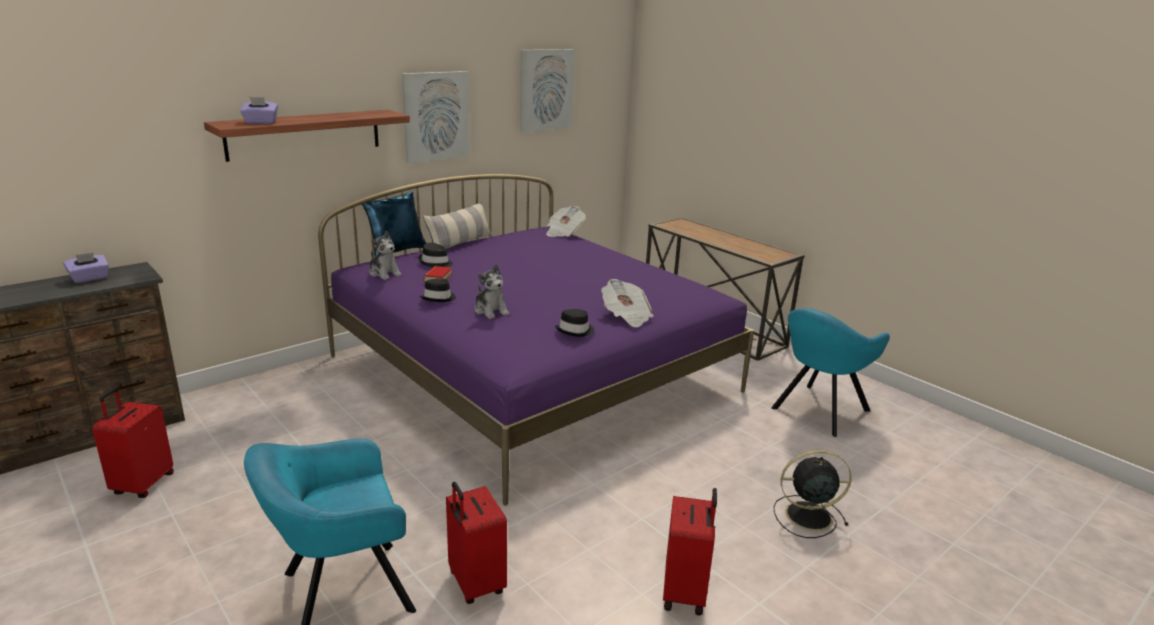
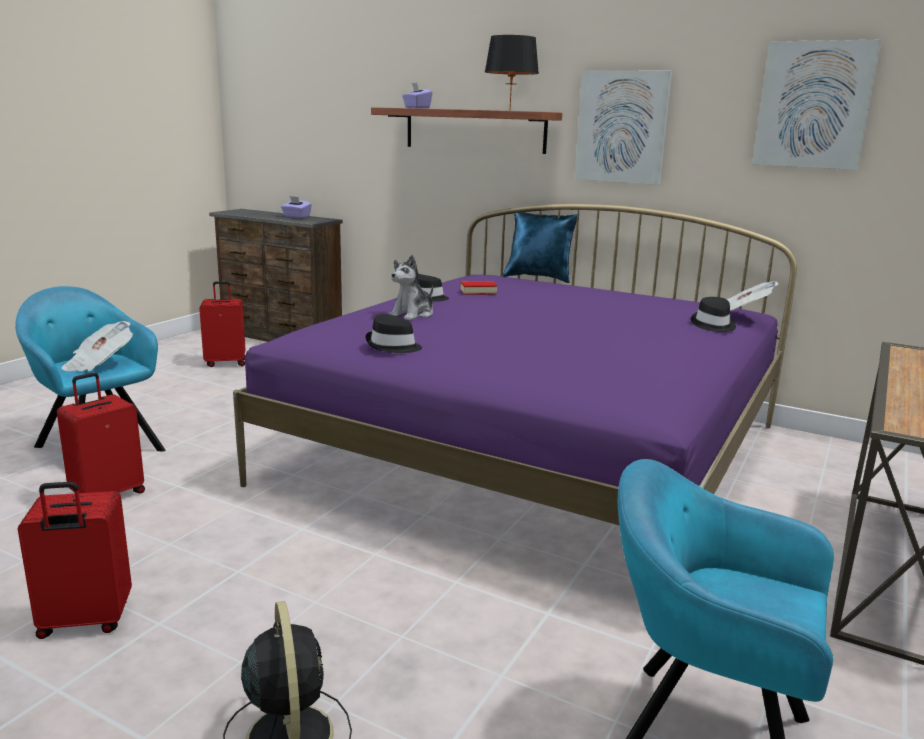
camera: 70 degrees right, 5 degrees down
plush toy [369,231,402,280] -> none
black hat [418,243,453,267] -> black hat moved to [691,297,736,332]
pillow [423,201,492,249] -> none
newspaper [601,279,654,328] -> newspaper moved to [62,321,133,371]
none -> black table lamp [485,35,539,110]

